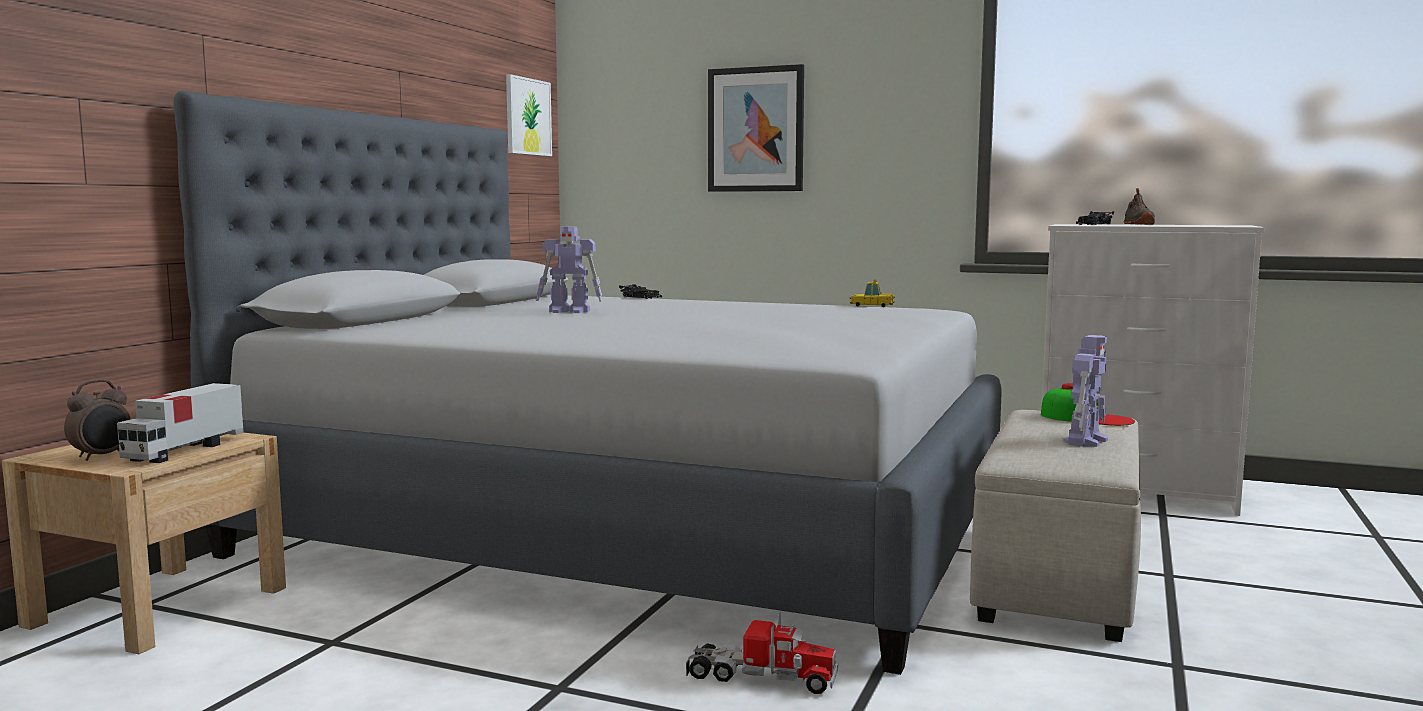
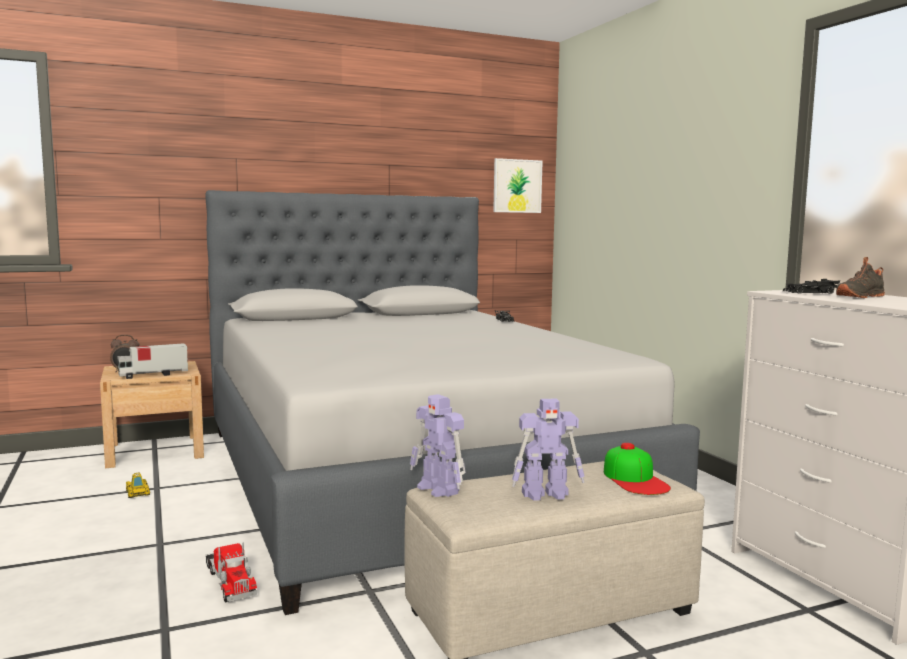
camera: 45 degrees right, 0 degrees up
toy robot [536,226,602,313] -> toy robot moved to [410,394,466,497]
picture [708,64,804,192] -> none
toy car [850,279,895,307] -> toy car moved to [126,472,150,498]

